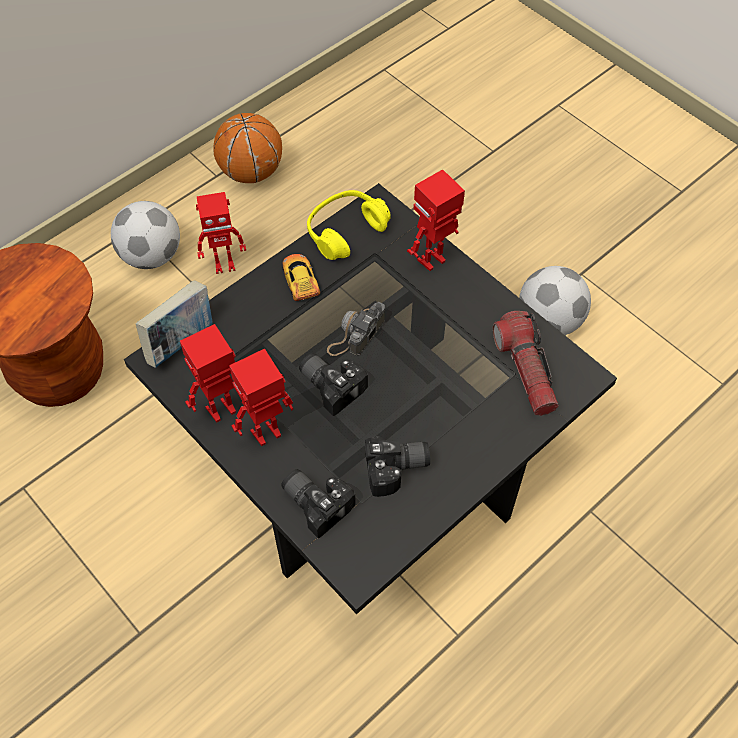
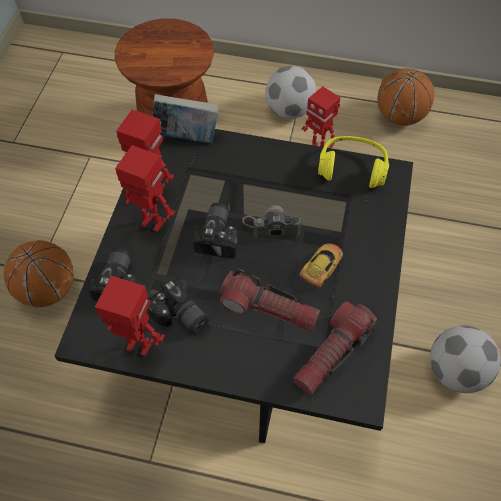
camera: 55 degrees right, 0 degrees up
toy car [282,254,320,301] -> toy car moved to [299,243,343,288]
toy robot [407,169,465,271] -> toy robot moved to [95,276,165,356]
none -> basketball [4,240,74,308]
none -> flashlight [220,269,320,332]

